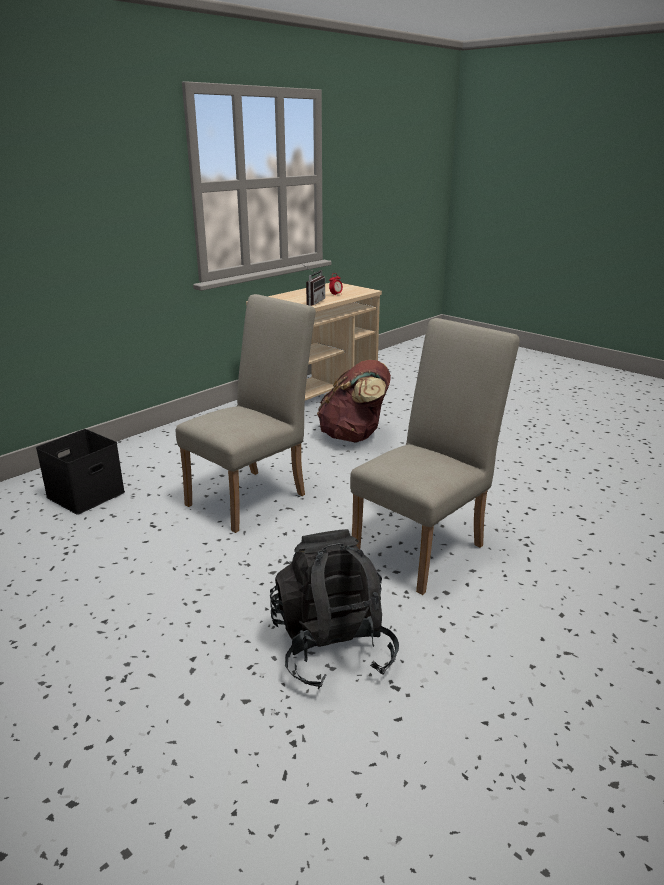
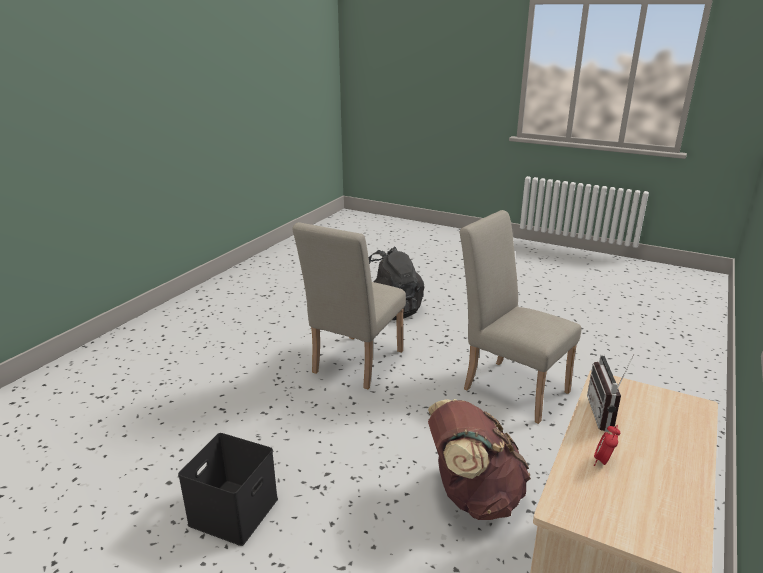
camera: 165 degrees right, 0 degrees up
black storage box [36,429,125,515] -> black storage box moved to [178,433,278,546]
beige chair [176,294,316,533] -> beige chair turned 105 degrees clockwise [460,210,582,424]

